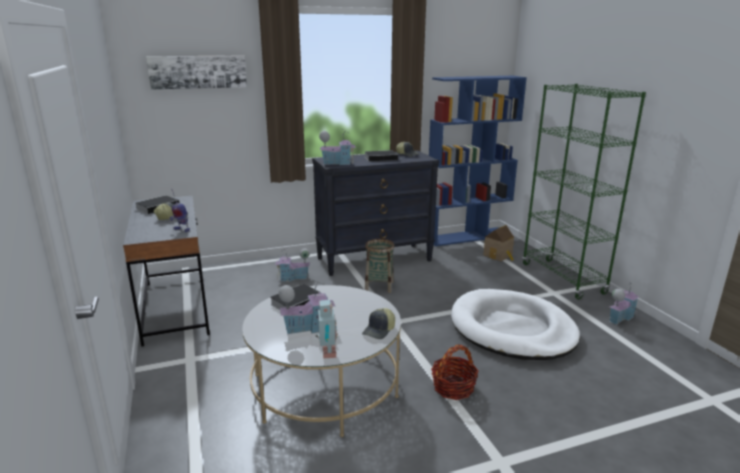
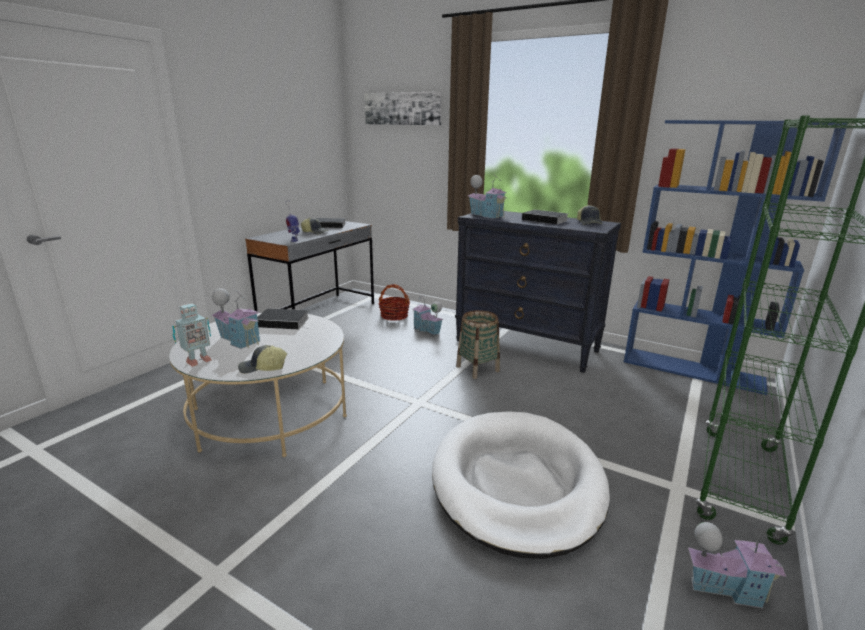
camera: 50 degrees right, 0 degrees up
basket [431,345,479,400] -> basket moved to [379,284,410,321]
toy house [483,225,514,261] -> none

